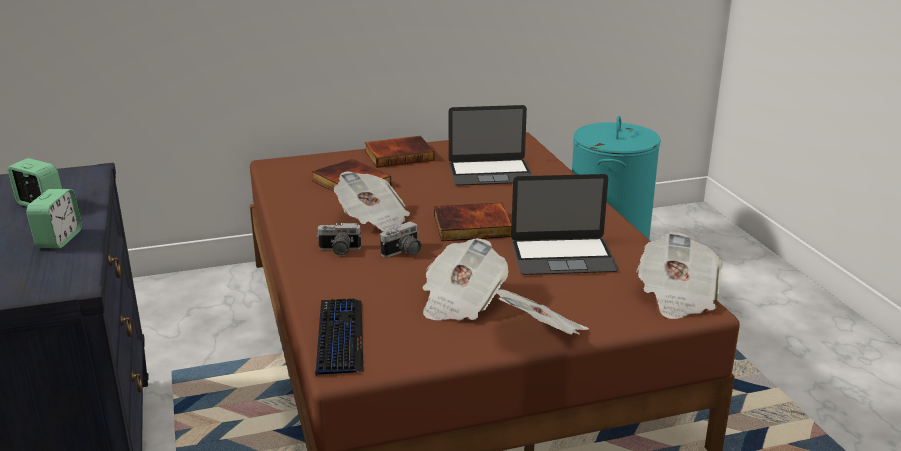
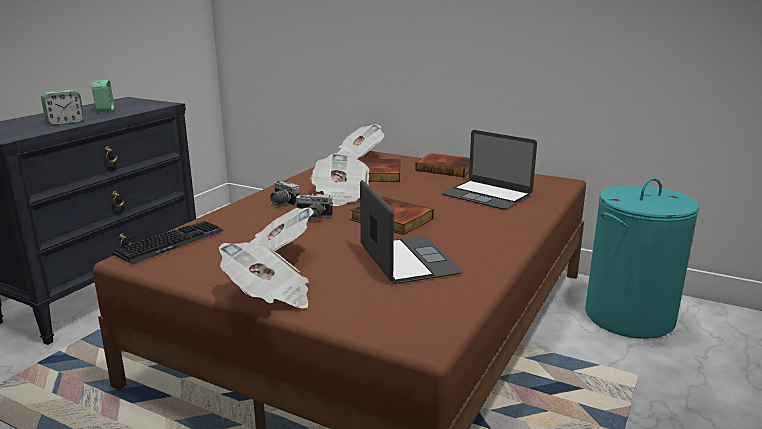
camera: 45 degrees right, 5 degrees down
laptop [511,174,619,275] -> laptop turned 150 degrees counterclockwise [360,180,462,284]
newspaper [637,232,723,319] -> newspaper moved to [337,124,384,160]

